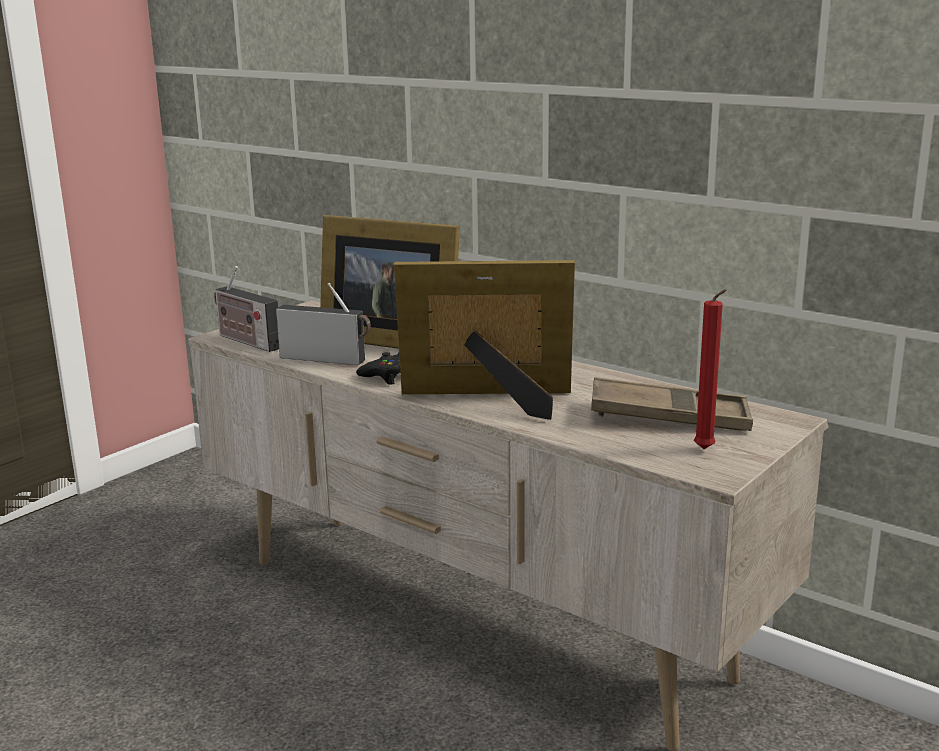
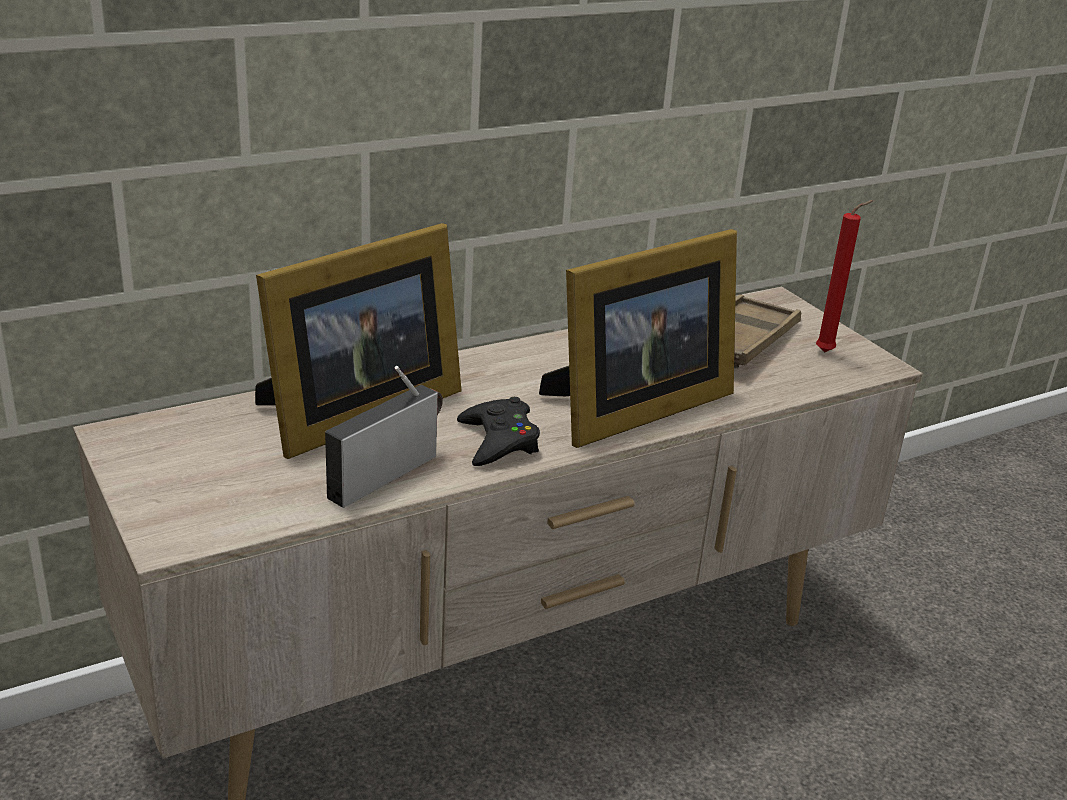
camera: 70 degrees left, 10 degrees up
radio [214,266,279,352] -> none
picture frame [394,260,575,420] -> picture frame turned 150 degrees counterclockwise [539,229,737,448]

